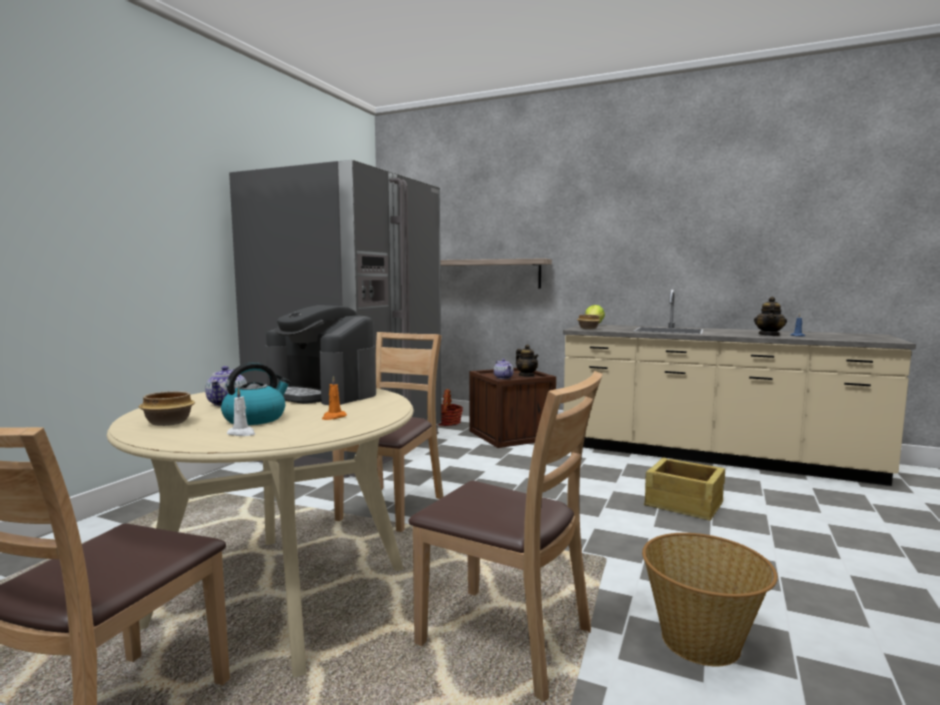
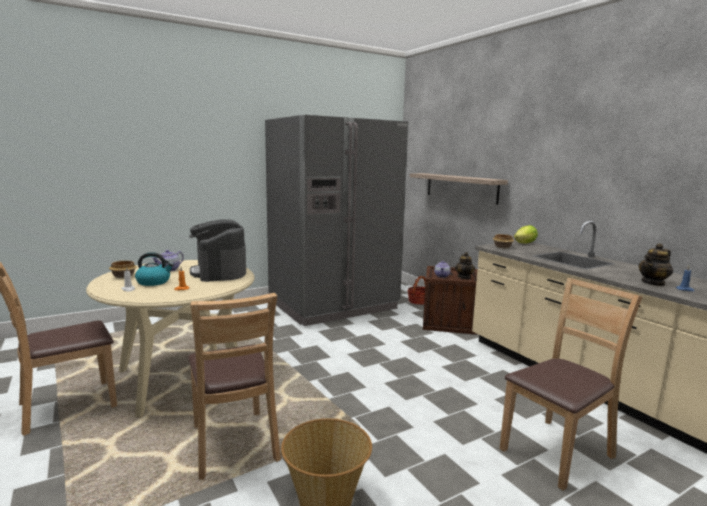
camera: 35 degrees right, 5 degrees up
brown chair [332,332,443,532] -> brown chair moved to [500,278,643,491]
crate [644,458,725,521] -> none

